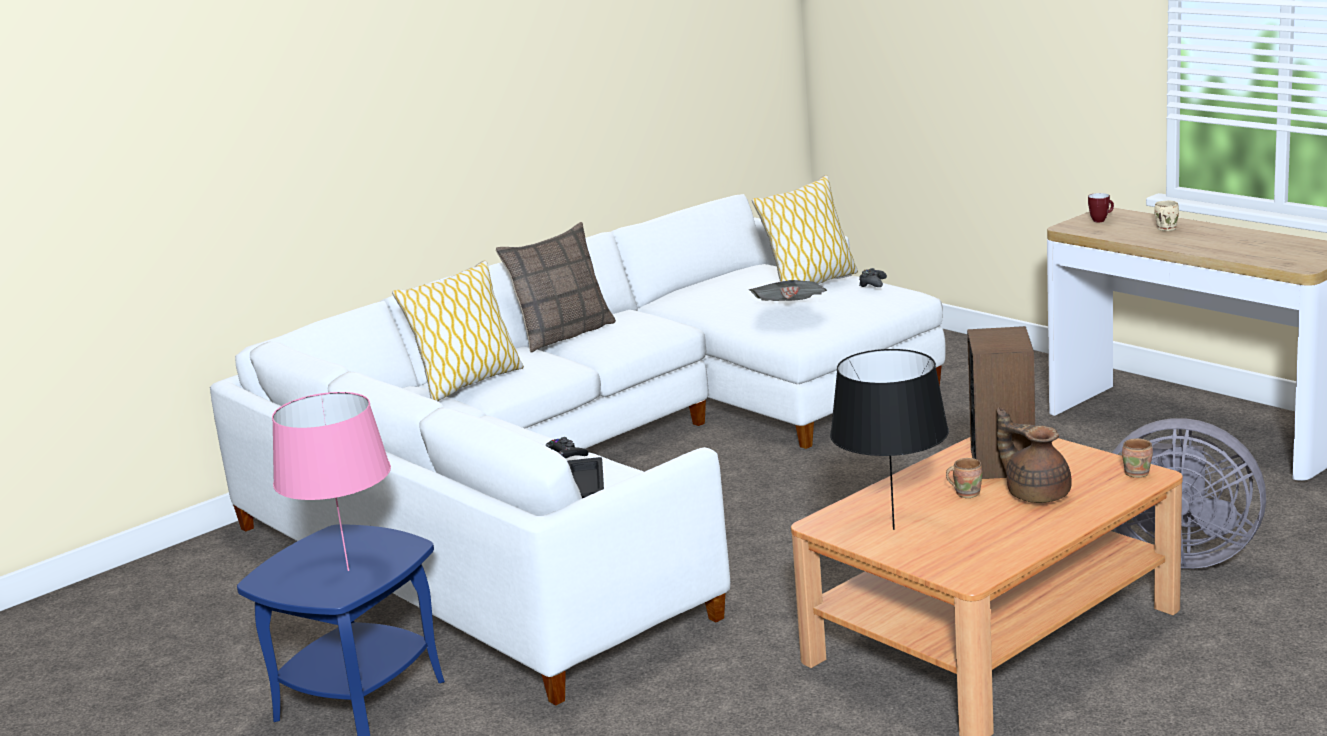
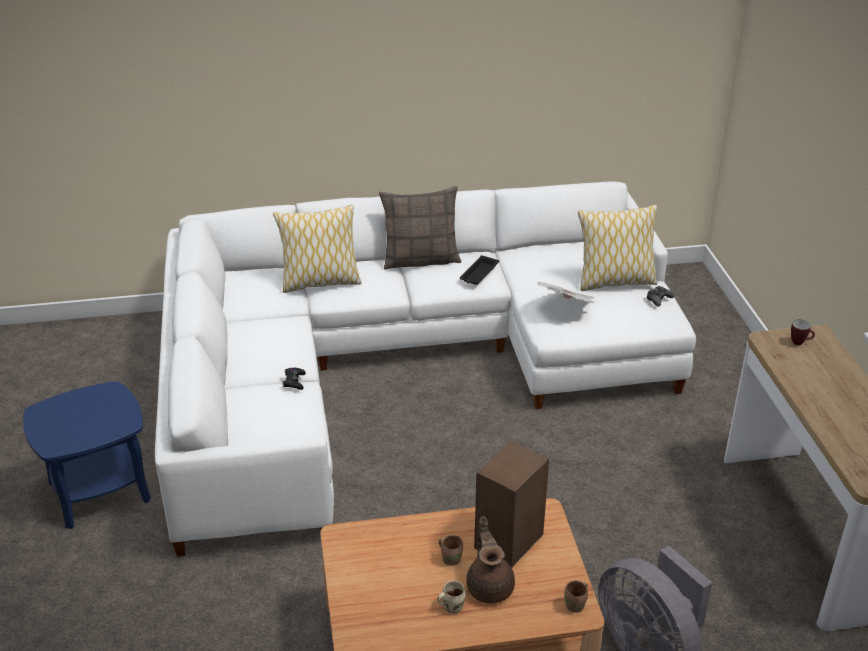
camera: 30 degrees right, 15 degrees up
pink table lamp [272,392,391,571] -> none
black tray [567,457,604,498] -> black tray moved to [460,255,499,285]
black table lamp [830,349,949,530] -> none
beige mug [1154,201,1179,231] -> beige mug moved to [438,581,466,614]

